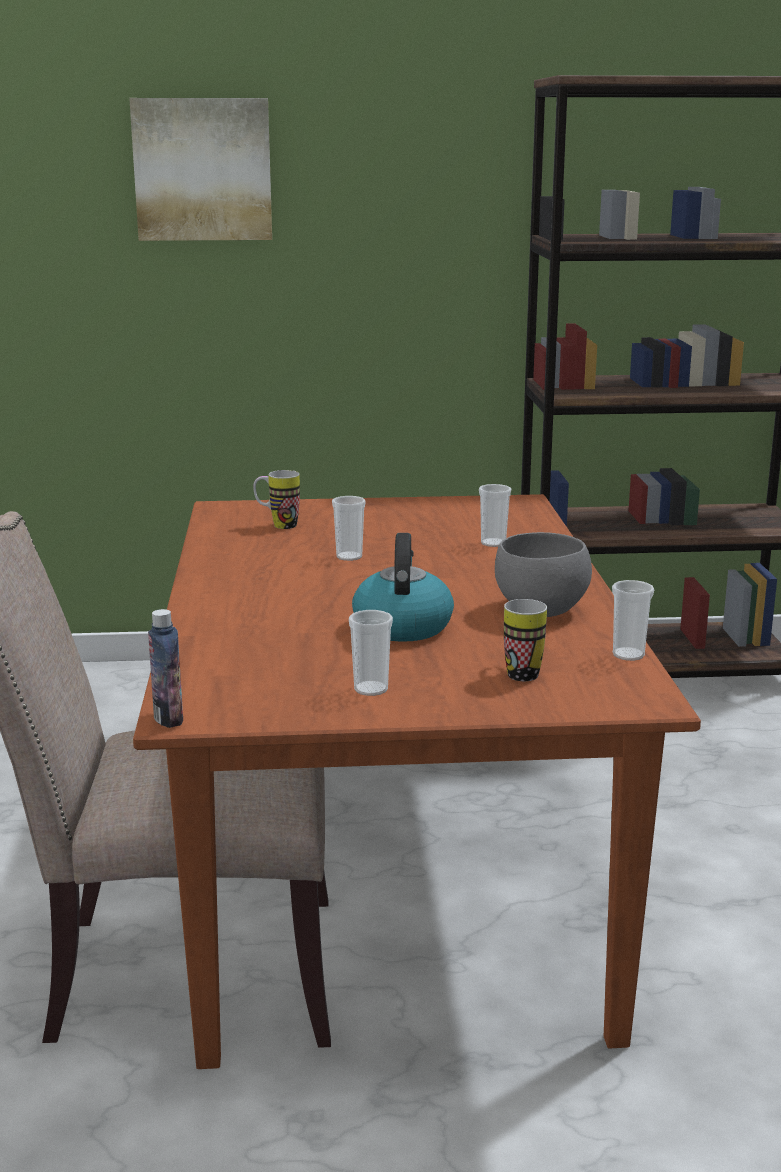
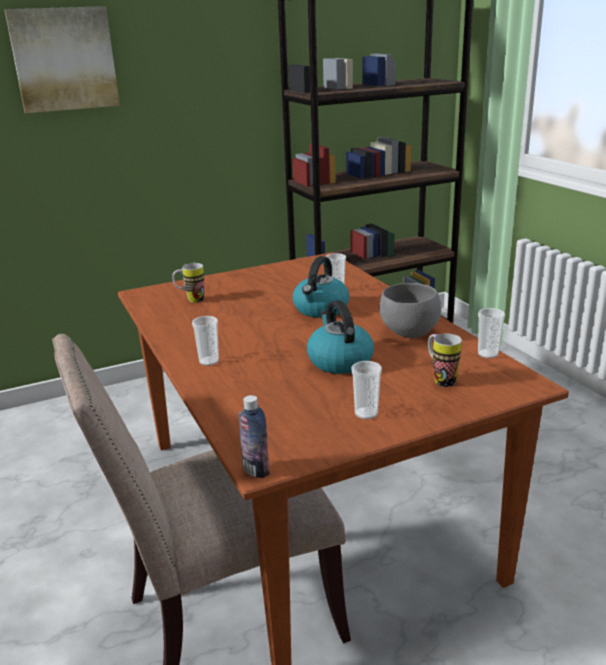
camera: 20 degrees left, 5 degrees up
cup [332,496,365,561] -> cup moved to [192,316,219,366]
none -> kettle [293,256,349,318]

